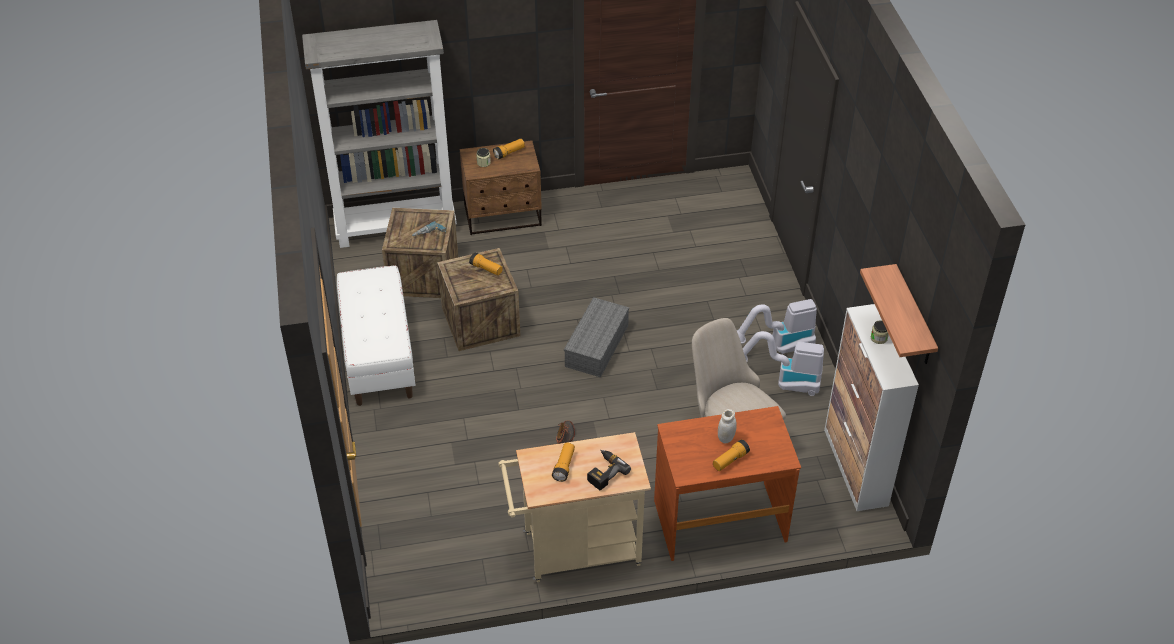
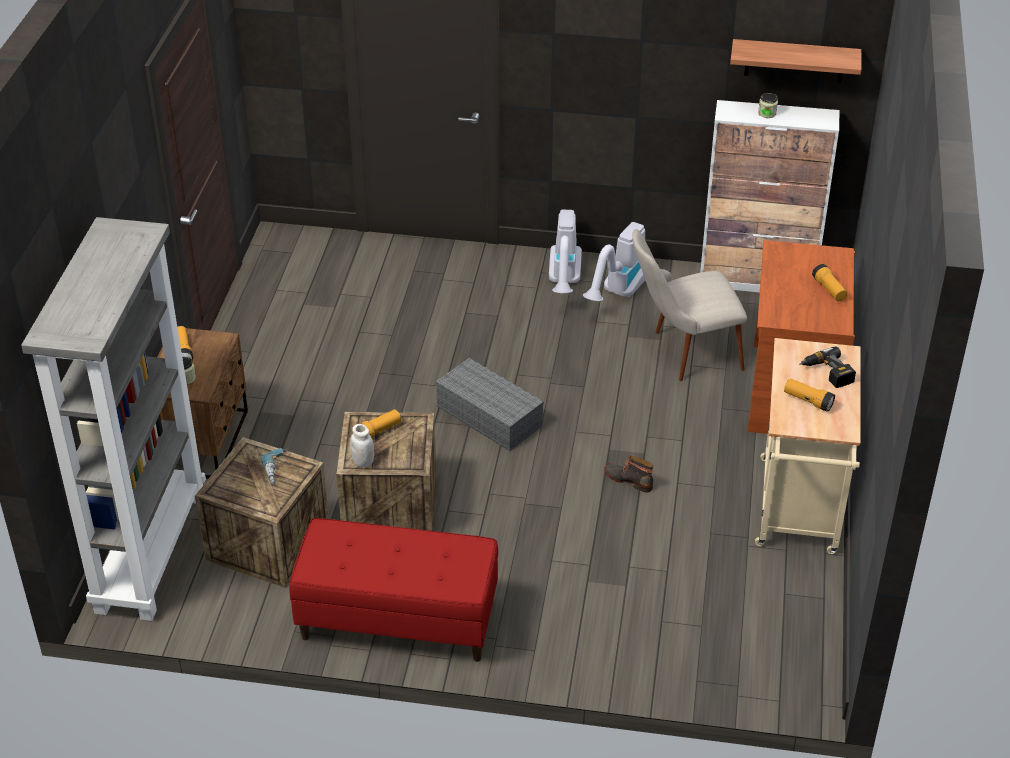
camera: 70 degrees left, 5 degrees down
white bench [337,265,415,406] -> red bench [289,518,498,662]
white jar [718,409,737,444] -> white jar moved to [350,424,374,468]

